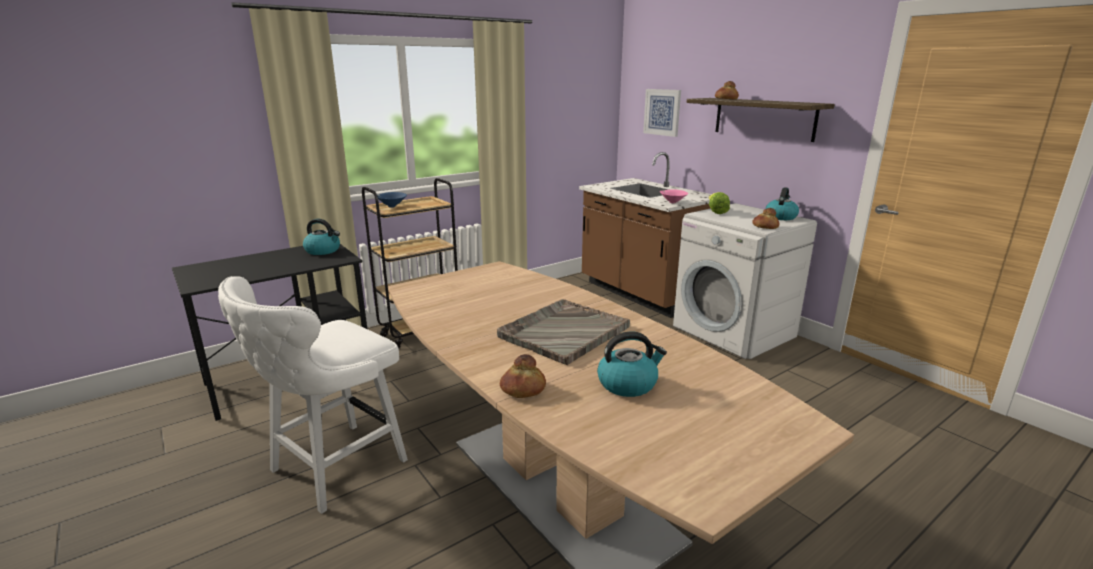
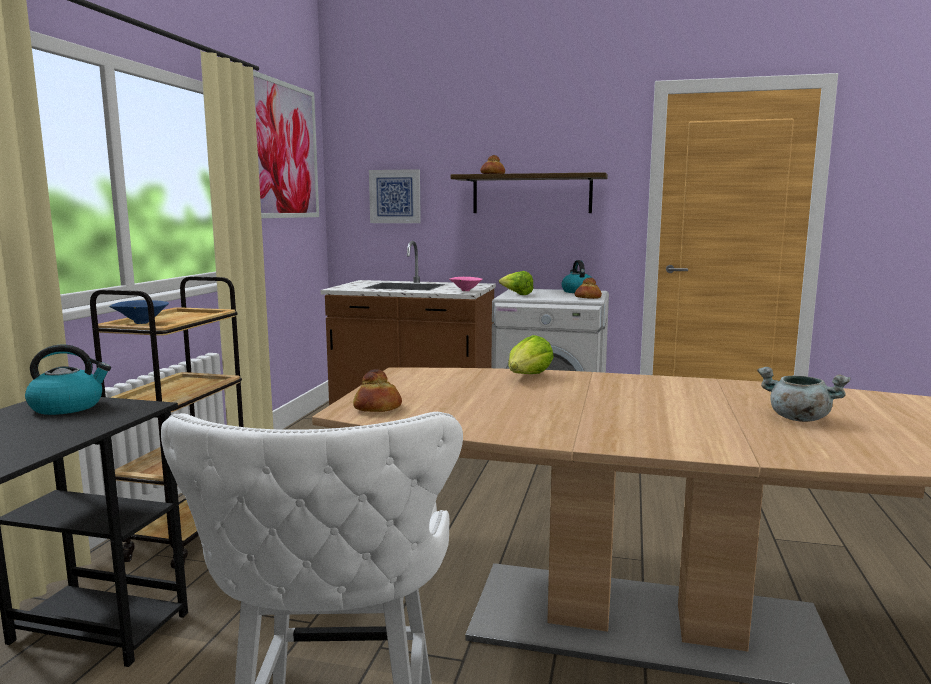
camera: 40 degrees left, 10 degrees down
grey tray [497,299,630,365] -> none
bread [500,354,546,398] -> bread moved to [353,369,402,412]
kettle [597,332,667,397] -> grey cooking pot [757,367,851,422]
none -> picture [253,70,319,218]
none -> lettuce [508,335,554,374]

